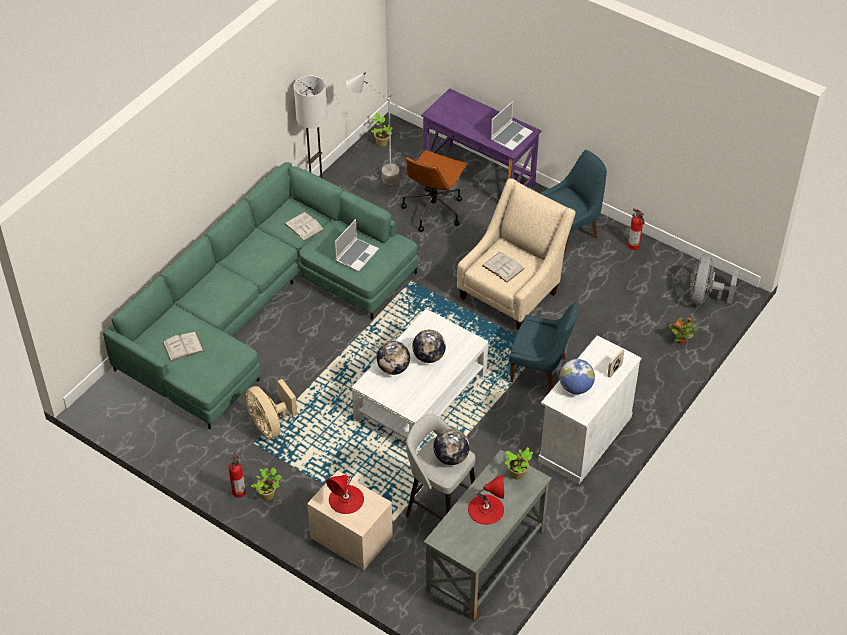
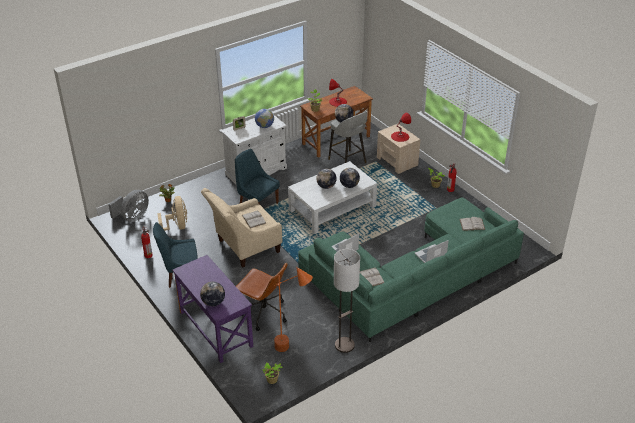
camera: 160 degrees left, 10 degrees down
beige fan [246,379,298,439] -> beige fan moved to [157,196,187,231]
grey floor lamp [346,72,400,185] -> orange floor lamp [274,267,313,352]
brown office chair [401,150,468,232] -> brown office chair turned 75 degrees clockwise [236,263,288,331]
grey desk [424,450,552,620] -> brown desk [300,86,373,158]
laptop [491,101,533,151] -> laptop moved to [414,240,449,263]
none -> globe [200,281,225,306]

